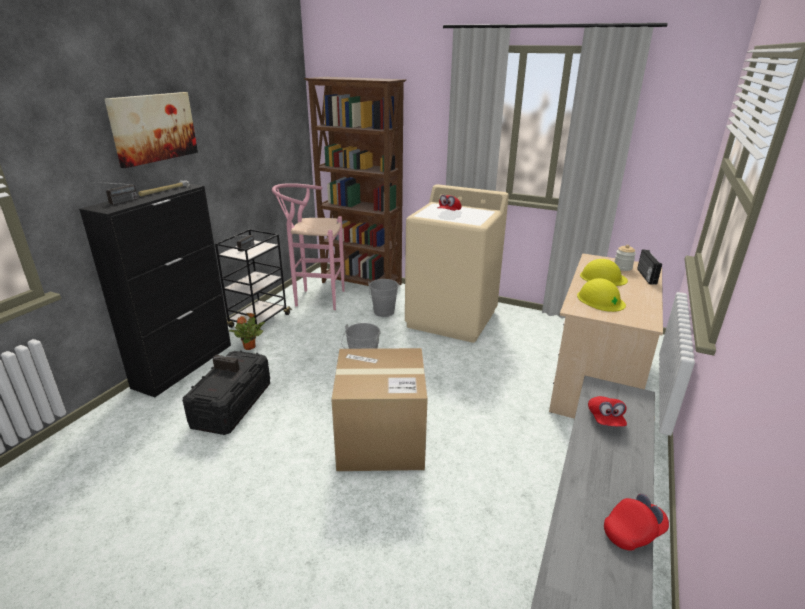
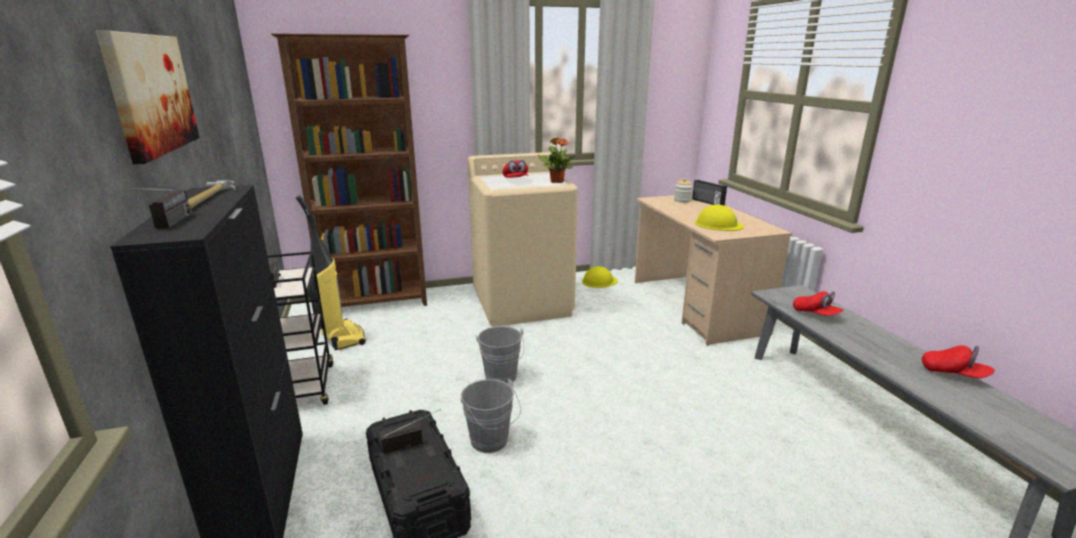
camera: 40 degrees left, 5 degrees down
potted plant [229,312,265,350] -> potted plant moved to [538,138,575,183]
pink stool [272,183,344,310] -> vacuum cleaner [296,195,366,350]
cardboard box [331,348,428,471] -> none
grey bucket [368,279,400,317] -> grey bucket moved to [460,379,521,453]
yellow hard hat [580,259,628,286] -> yellow hard hat moved to [582,266,618,288]
red cap [604,494,669,551] -> red cap turned 105 degrees clockwise [922,345,995,378]

